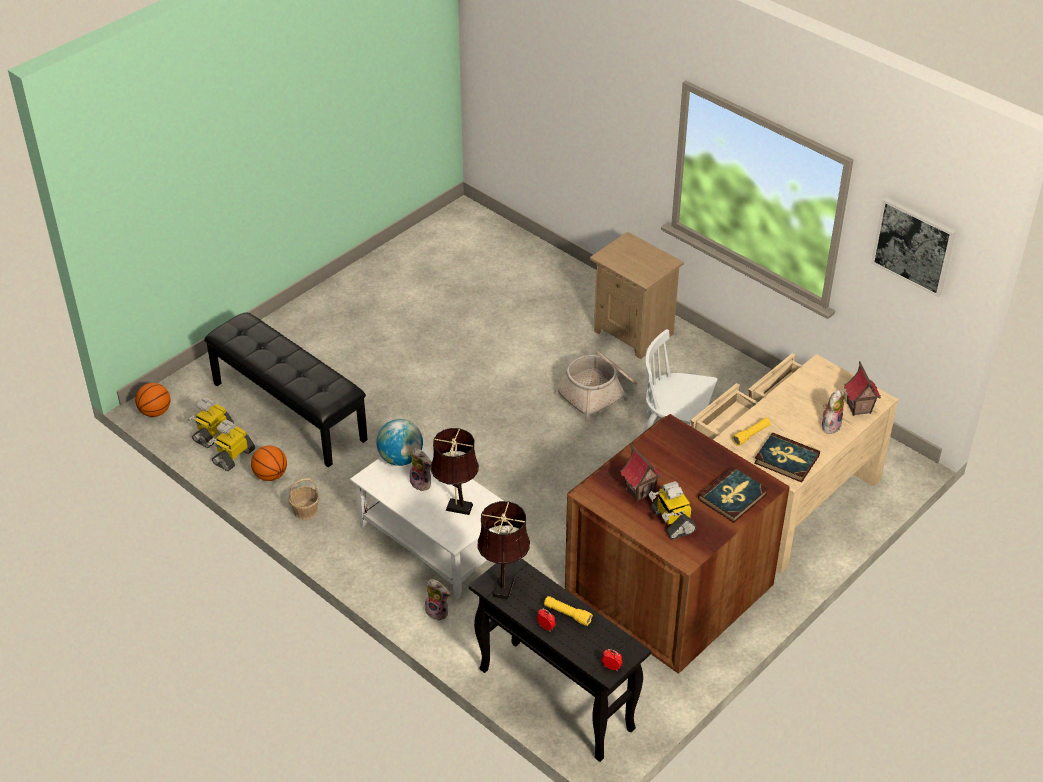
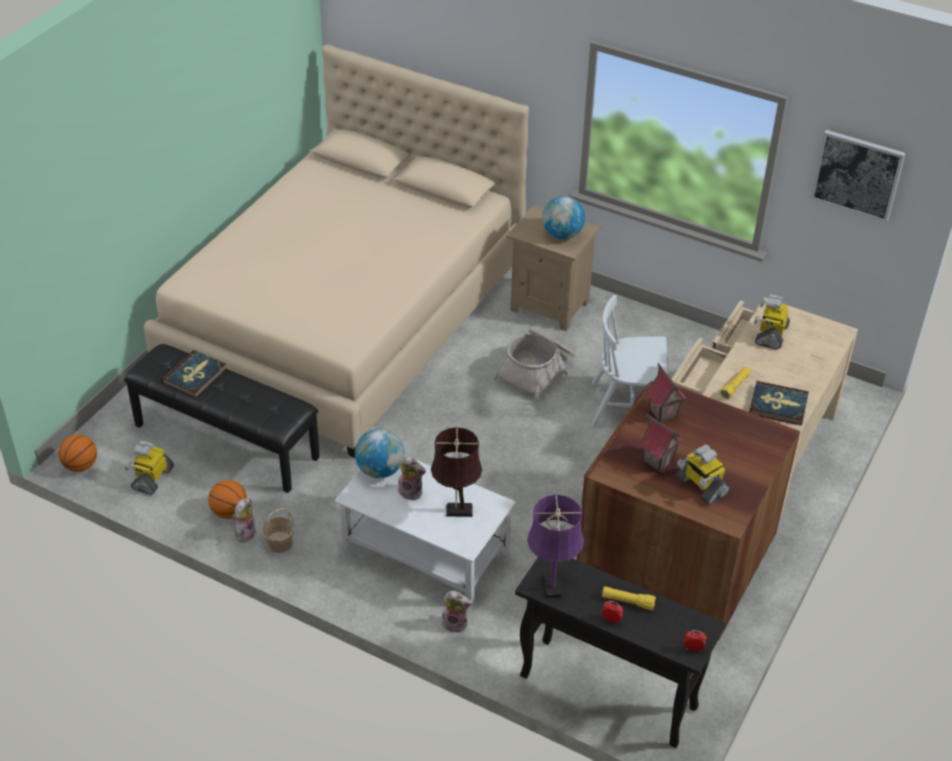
camera: 15 degrees left, 0 degrees up
toy robot [207,420,255,471] -> toy robot moved to [754,294,790,349]
brown table lamp [477,501,530,600] -> purple table lamp [527,494,584,598]
book [698,467,768,523] -> book moved to [162,350,227,398]
plush toy [822,390,845,434] -> plush toy moved to [232,497,256,543]
toy house [844,361,881,416] -> toy house moved to [645,363,687,423]
none -> beige bed [144,44,529,458]
none -> globe [542,196,585,239]

